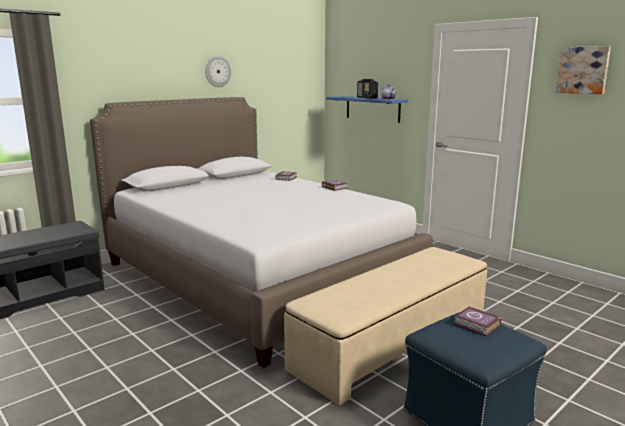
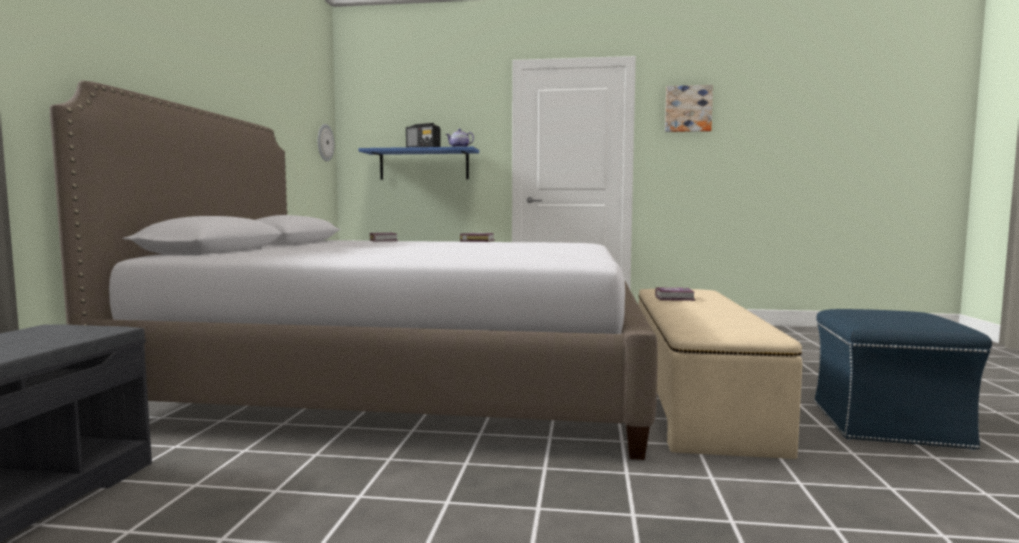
camera: 40 degrees left, 10 degrees down
wall clock [205,56,231,87] -> wall clock moved to [318,124,334,162]
book [453,306,501,336] -> book moved to [655,287,696,301]

